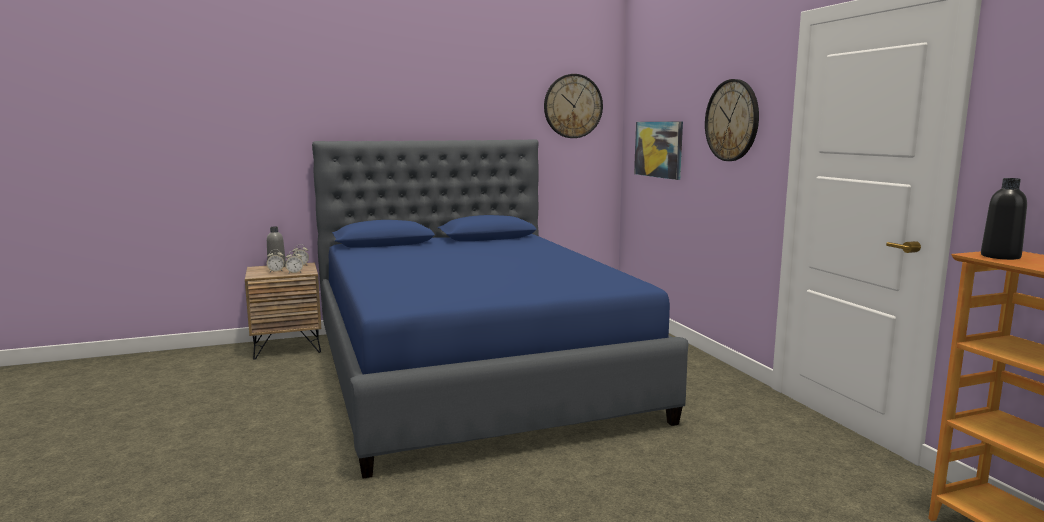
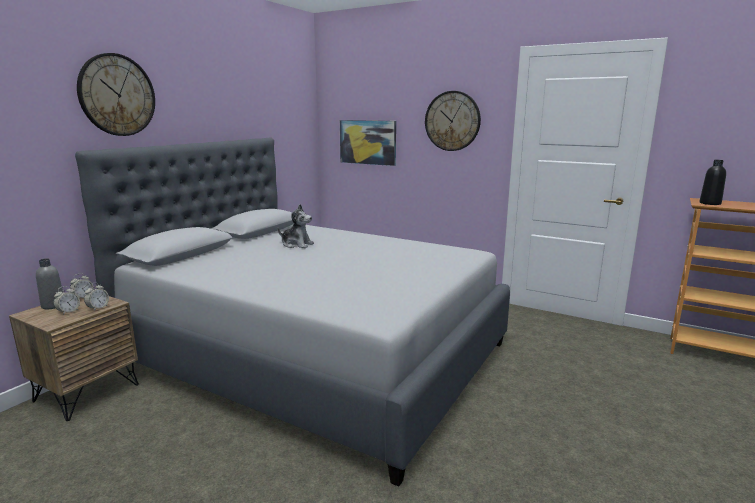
camera: 40 degrees left, 5 degrees up
blue bed [312,139,689,479] -> grey bed [75,138,510,487]
wall clock [544,74,603,138] -> wall clock moved to [77,53,155,136]
none -> plush toy [277,204,314,248]

